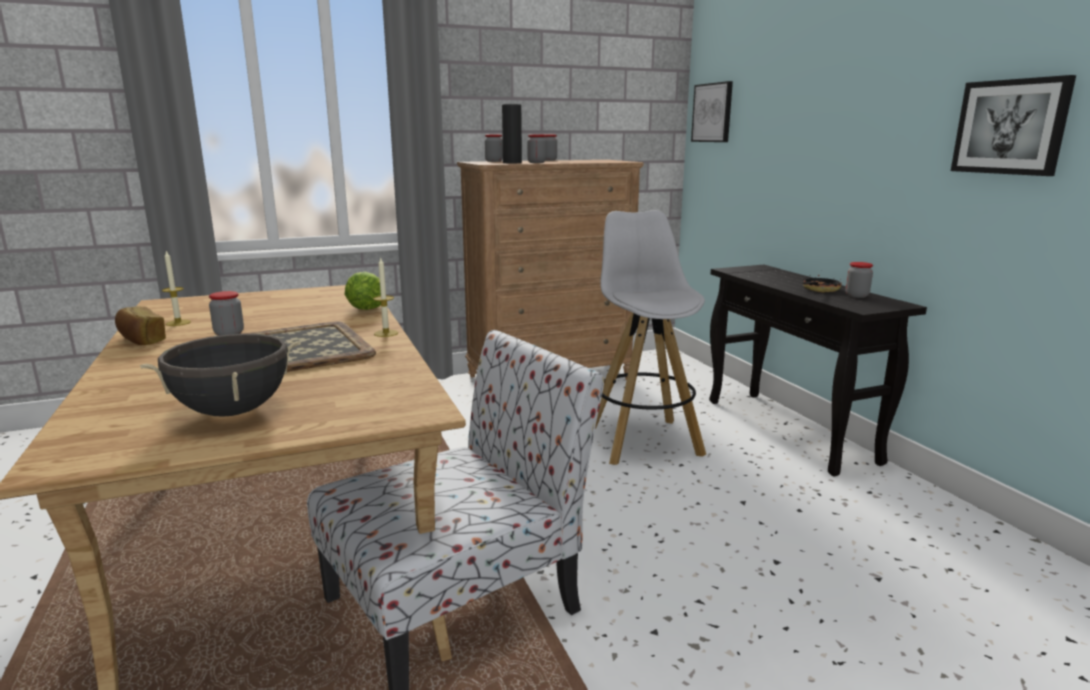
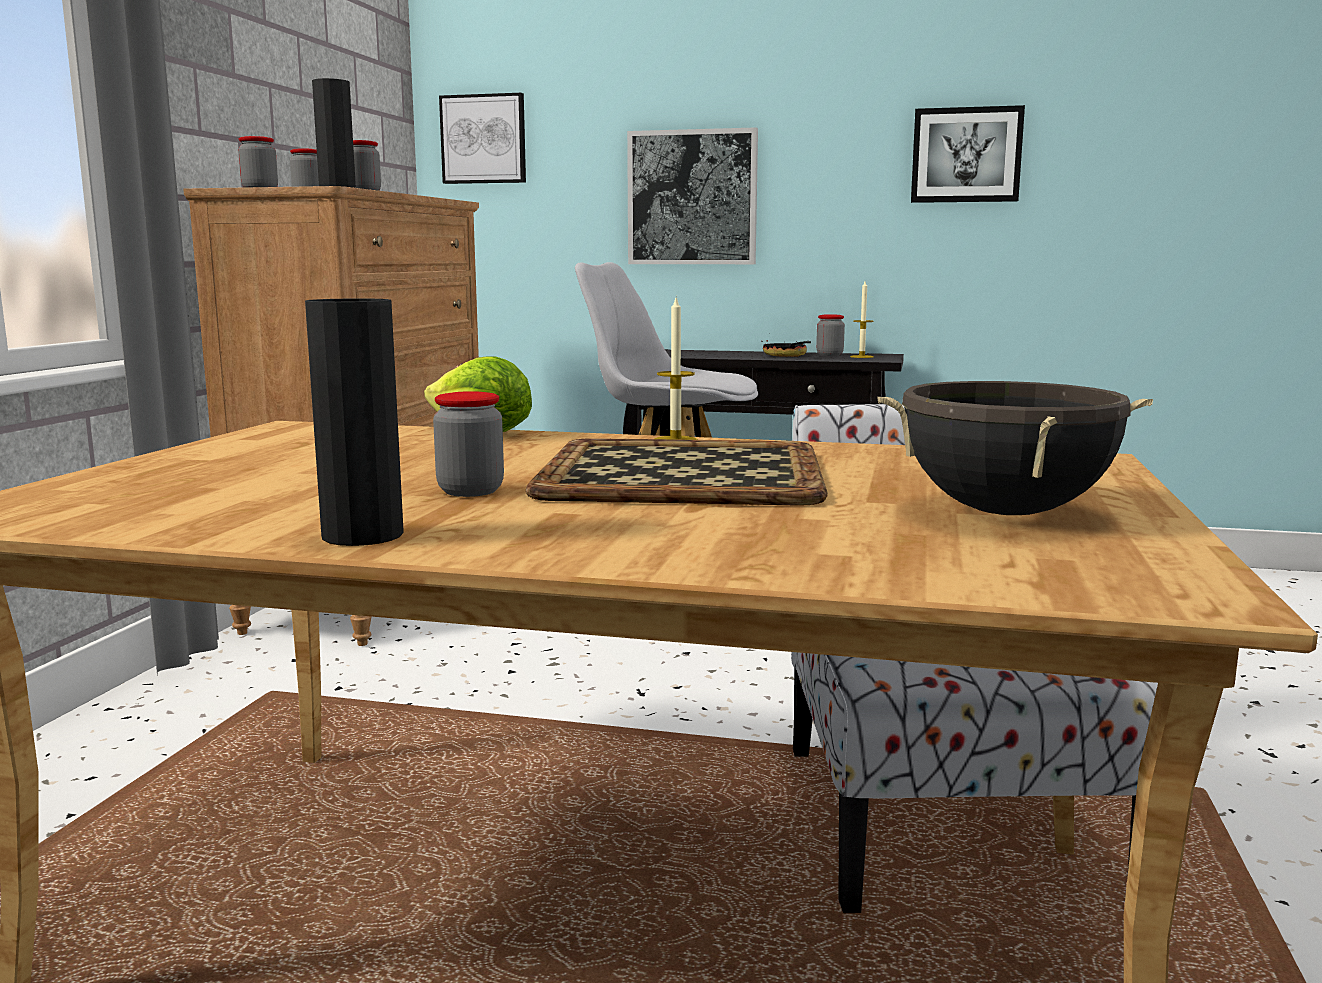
camera: 55 degrees left, 5 degrees down
bread [115,306,166,345] -> black vase [305,298,404,546]
candle [162,251,191,326] -> candle moved to [850,281,874,358]
none -> picture [627,127,758,264]

